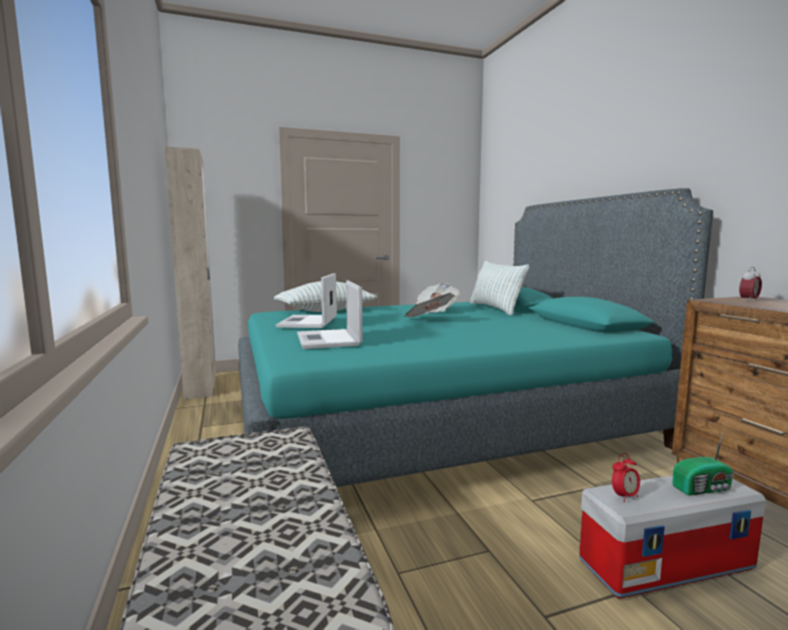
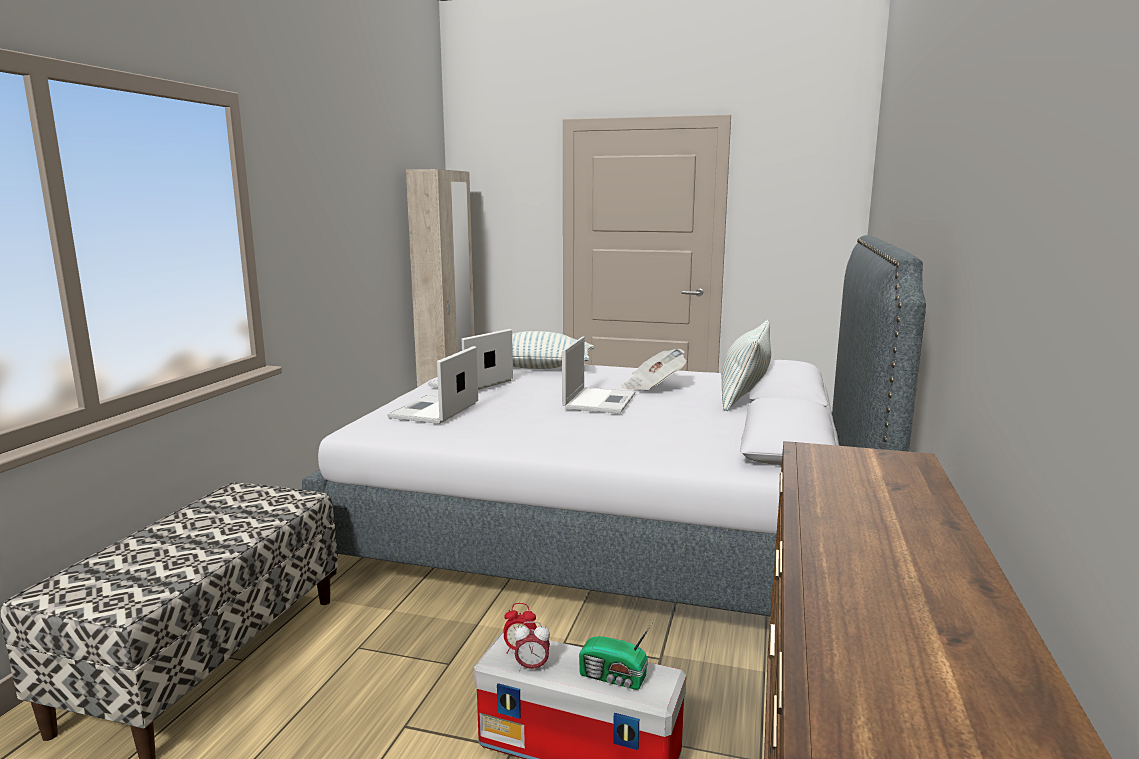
camera: 35 degrees right, 5 degrees up
turquoise bed [238,188,713,487] -> grey bed [302,235,926,616]
newspaper [403,293,455,317] -> laptop [562,337,635,414]
alarm clock [739,267,762,302] -> alarm clock moved to [514,622,550,671]

